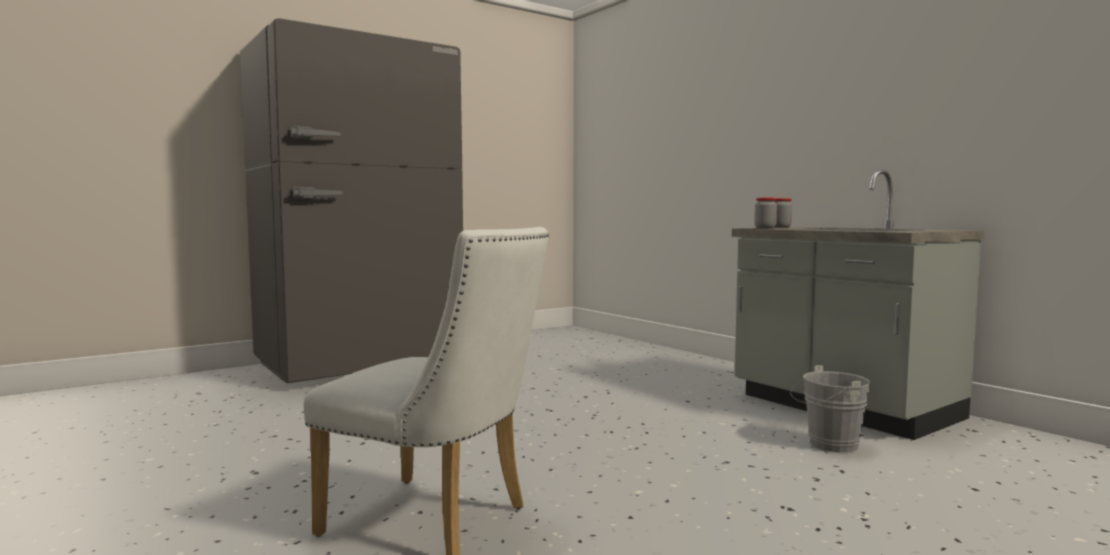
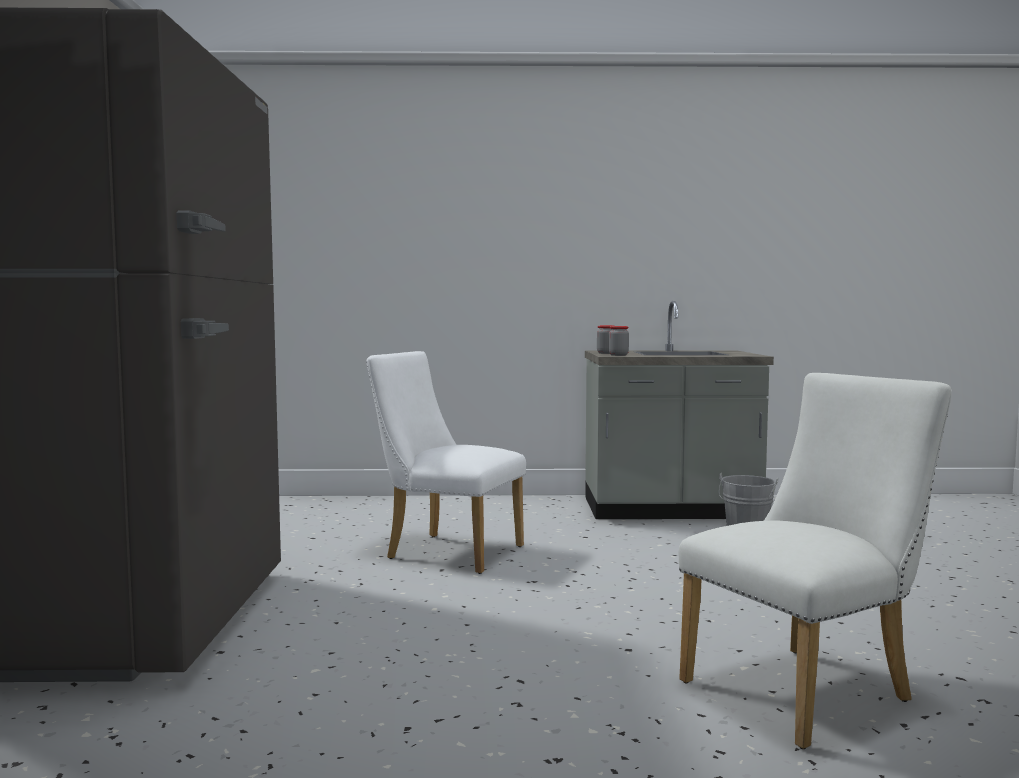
camera: 55 degrees left, 0 degrees up
none -> white chair [366,351,526,574]

